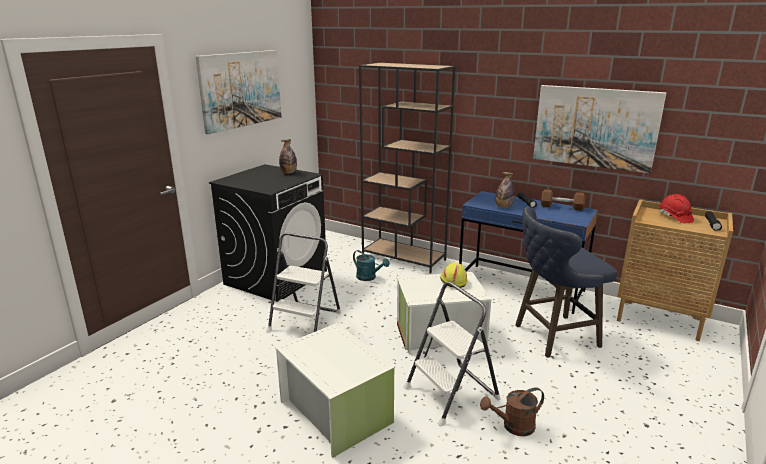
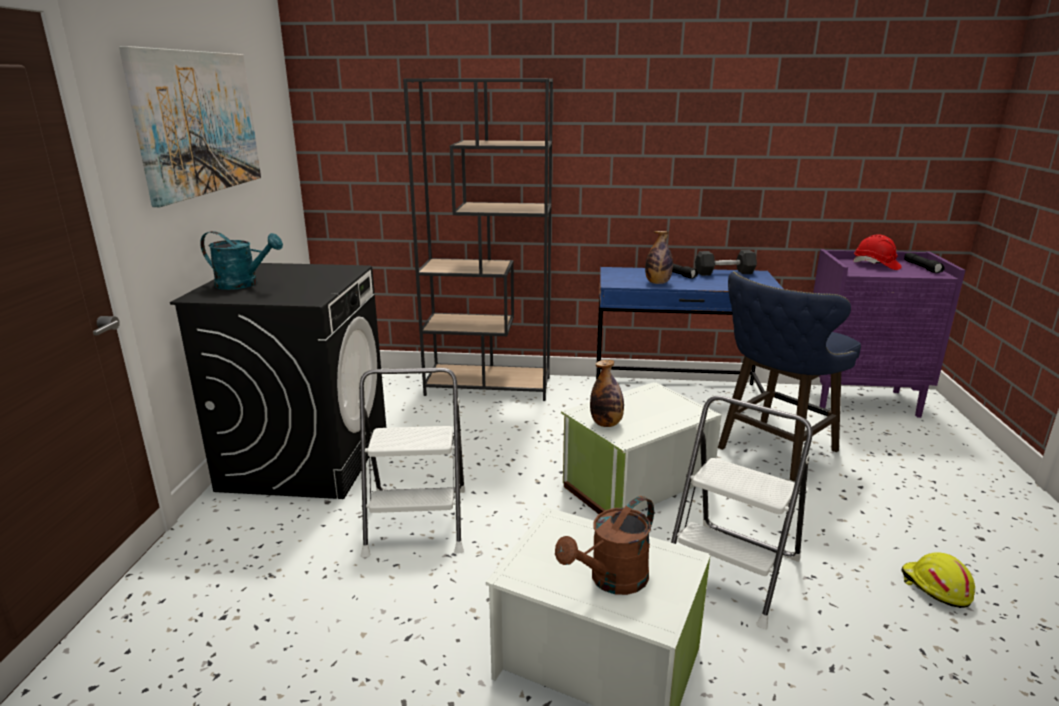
camera: 25 degrees left, 0 degrees up
bottle [279,139,297,174] -> bottle moved to [590,360,624,427]
turquoise watering can [353,250,390,281] -> turquoise watering can moved to [200,231,283,290]
yellow hard hat [440,263,468,288] -> yellow hard hat moved to [902,552,975,608]
brown watering can [480,387,544,436] -> brown watering can moved to [555,496,654,595]
picture [533,85,666,174] -> none
brown dumbbell [541,189,586,211] -> grey dumbbell [695,250,757,276]
brown cabinet [617,200,733,341] -> purple cabinet [813,249,965,418]

